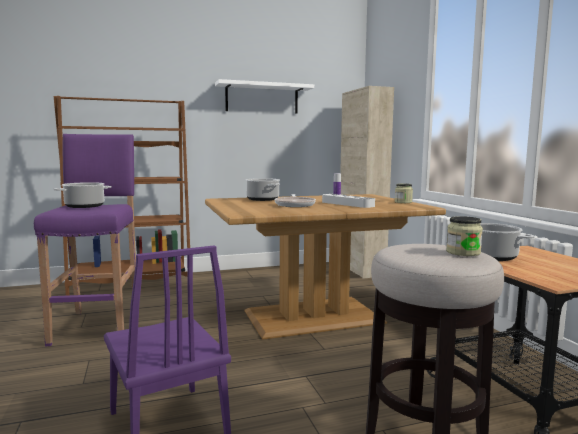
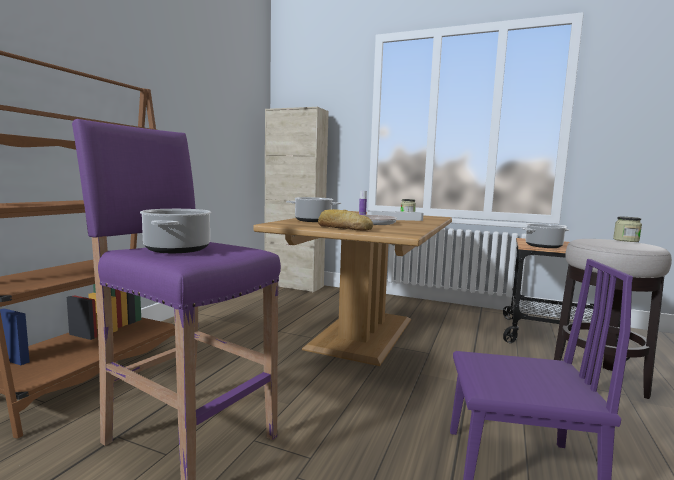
camera: 50 degrees left, 0 degrees up
white shelf [215,79,314,114] -> none
none -> bread [318,209,373,231]

